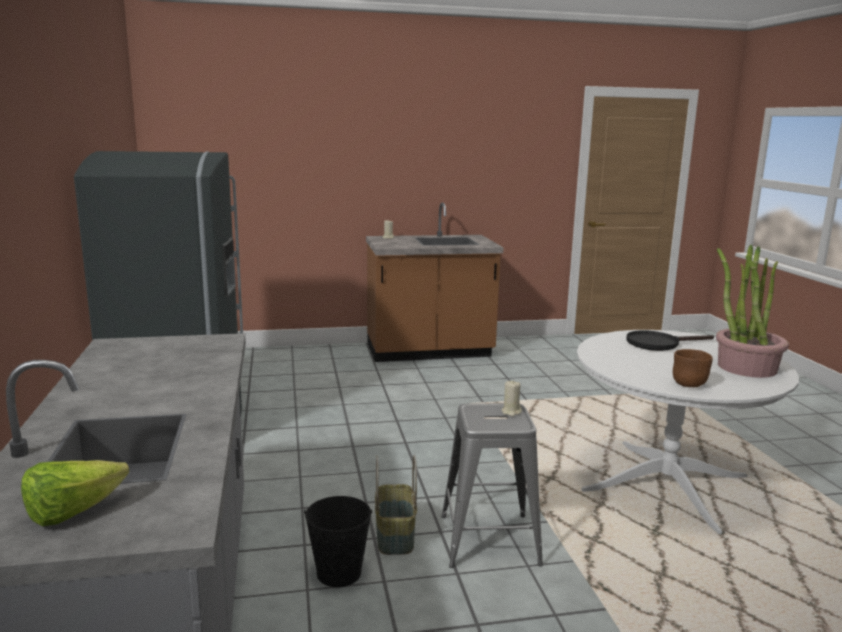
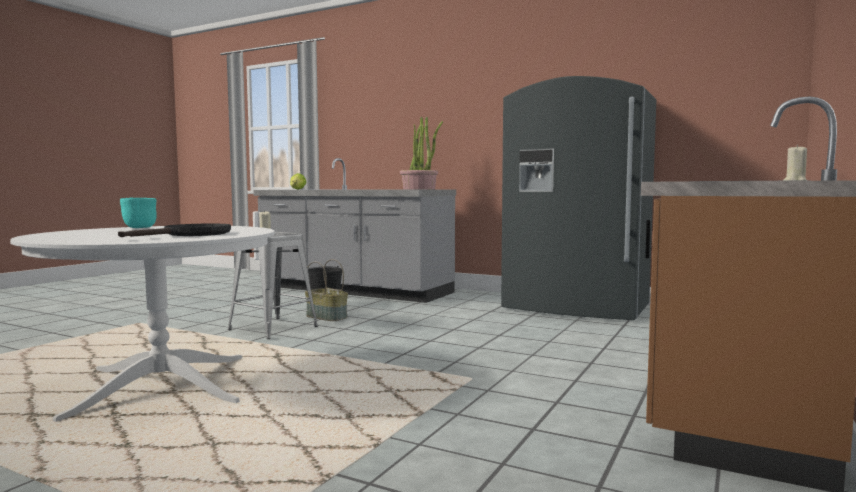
camera: 130 degrees right, 10 degrees down
brown bowl [673,349,713,387] -> turquoise bowl [120,198,157,228]
potted plant [716,245,789,378] -> potted plant moved to [400,117,443,190]

